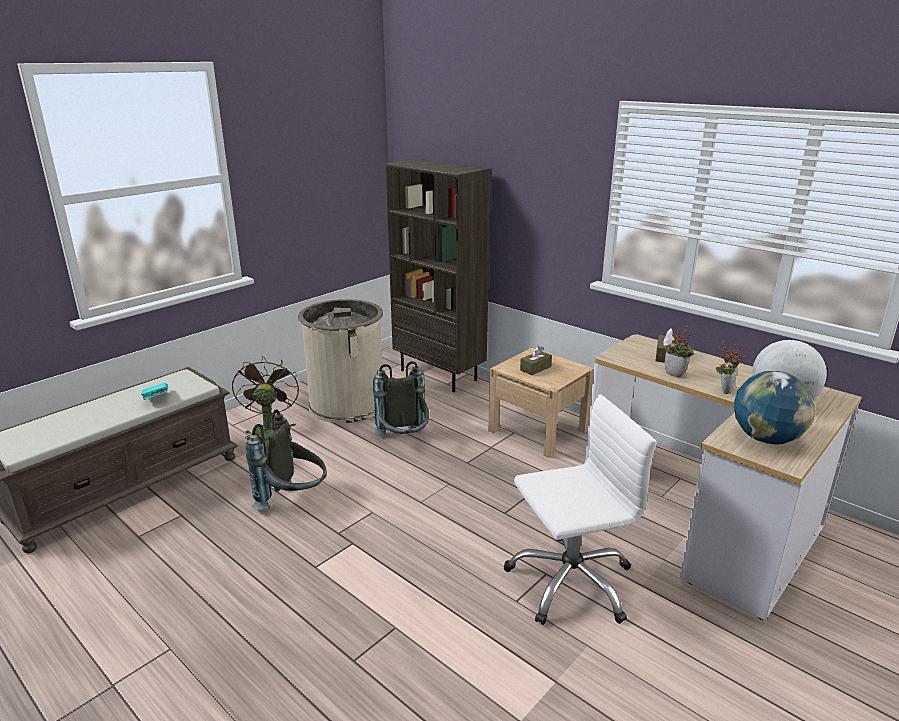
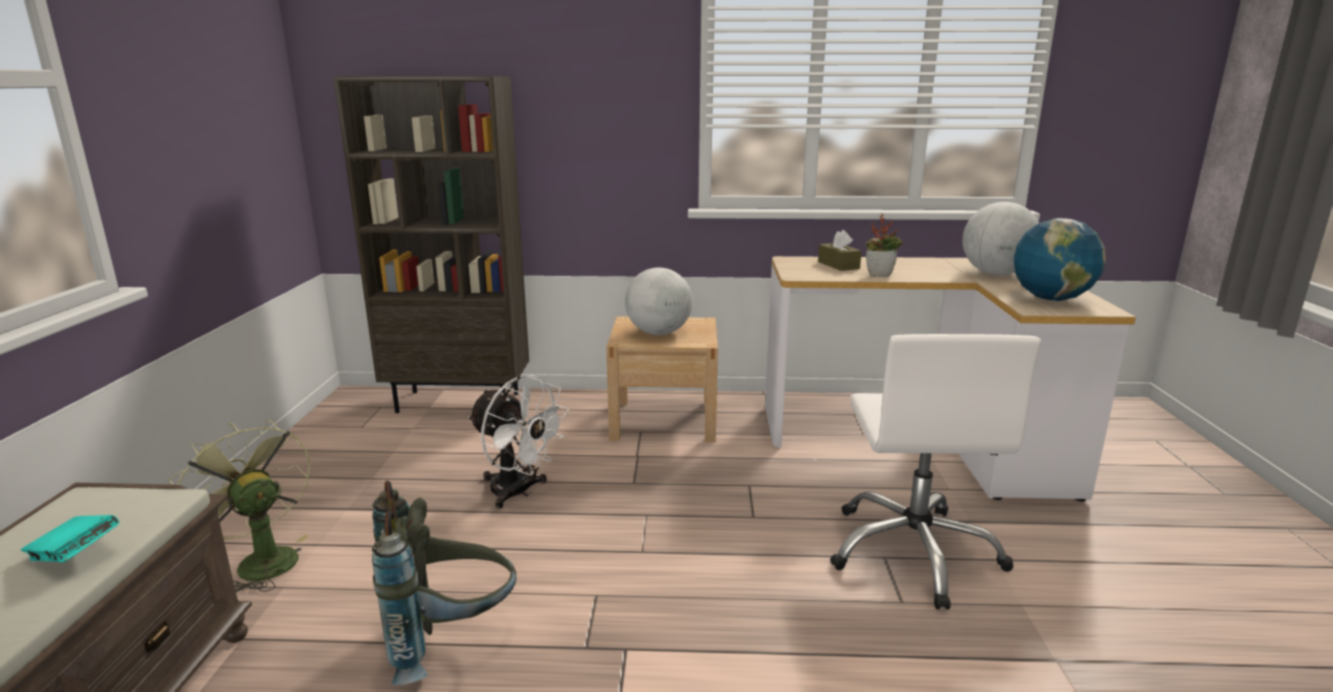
camera: 40 degrees left, 5 degrees down
brown fan [232,356,299,439] -> green fan [169,420,310,592]
beige trash can [298,299,383,423] -> none
grey backpack [373,361,429,437] -> white fan [468,375,569,509]
white office chair [504,394,656,625] -> white office chair turned 150 degrees clockwise [830,334,1041,610]
brown tissue box [520,346,552,375] -> globe [625,268,693,335]
potted plant [716,340,745,394] -> none

